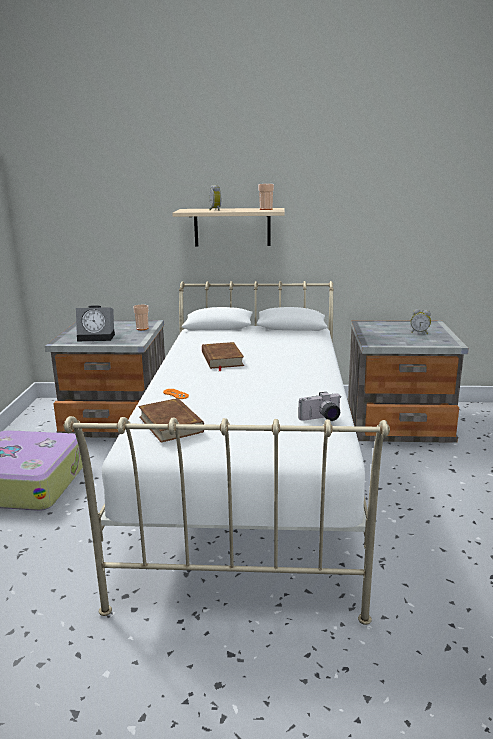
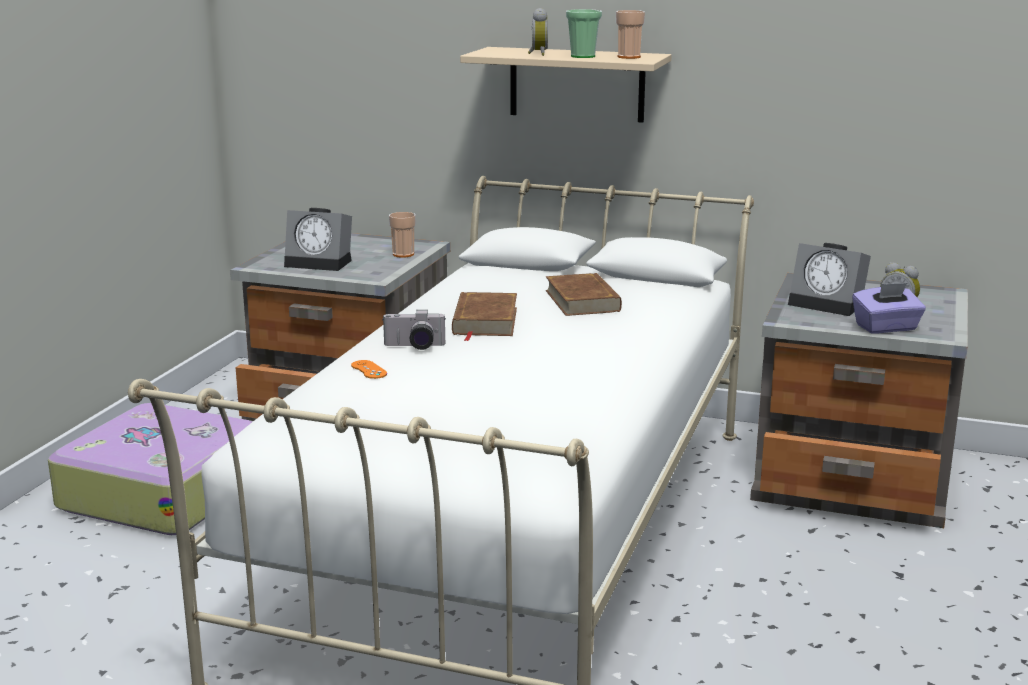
camera: 15 degrees right, 0 degrees up
brown book [138,398,204,443] -> brown book moved to [546,273,622,316]
camera [298,392,341,421] -> camera moved to [383,310,446,350]
none -> cup [566,9,602,58]
none -> alarm clock [788,243,871,316]
none -> purple tissue box [852,283,926,333]

